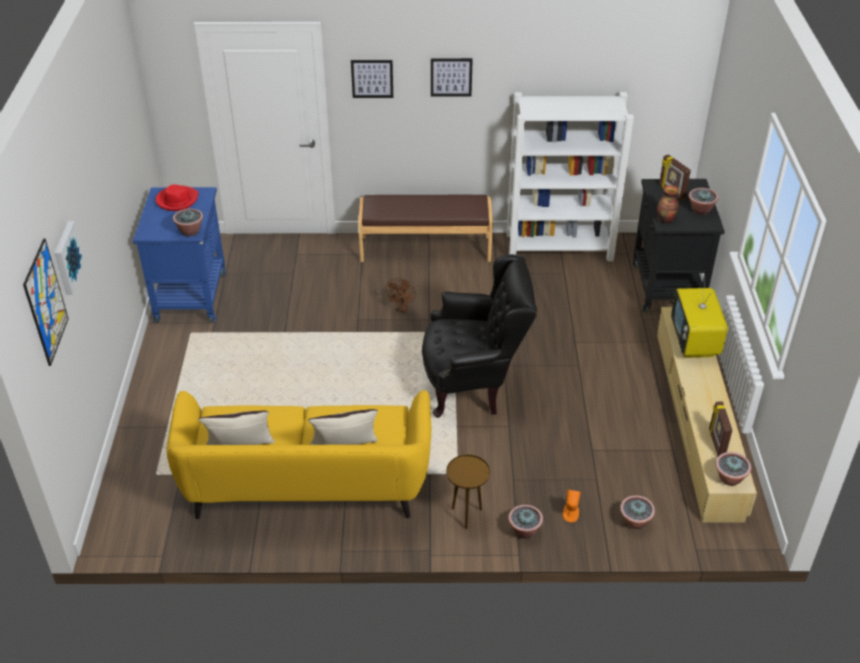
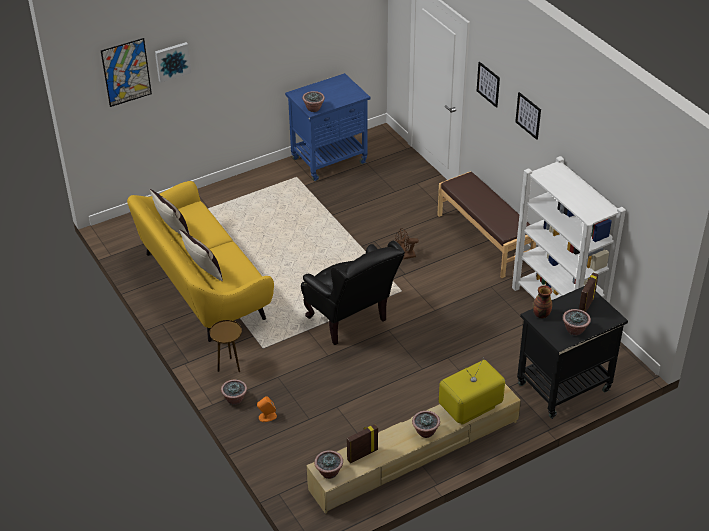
camera: 60 degrees right, 0 degrees up
red hat [156,184,199,211] -> none
potted plant [620,495,655,529] -> potted plant moved to [412,411,440,438]

